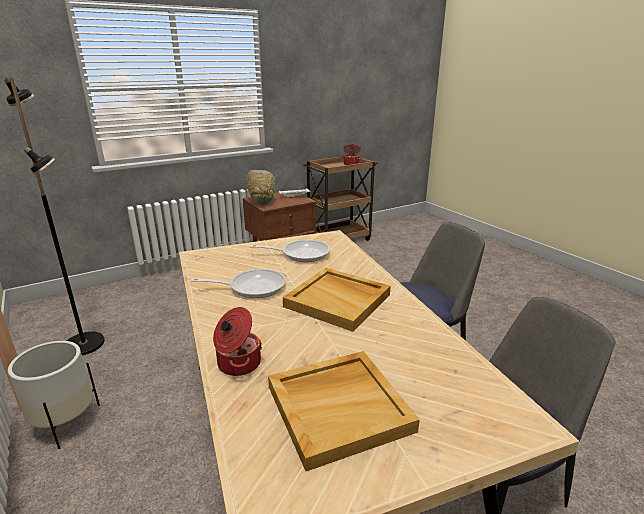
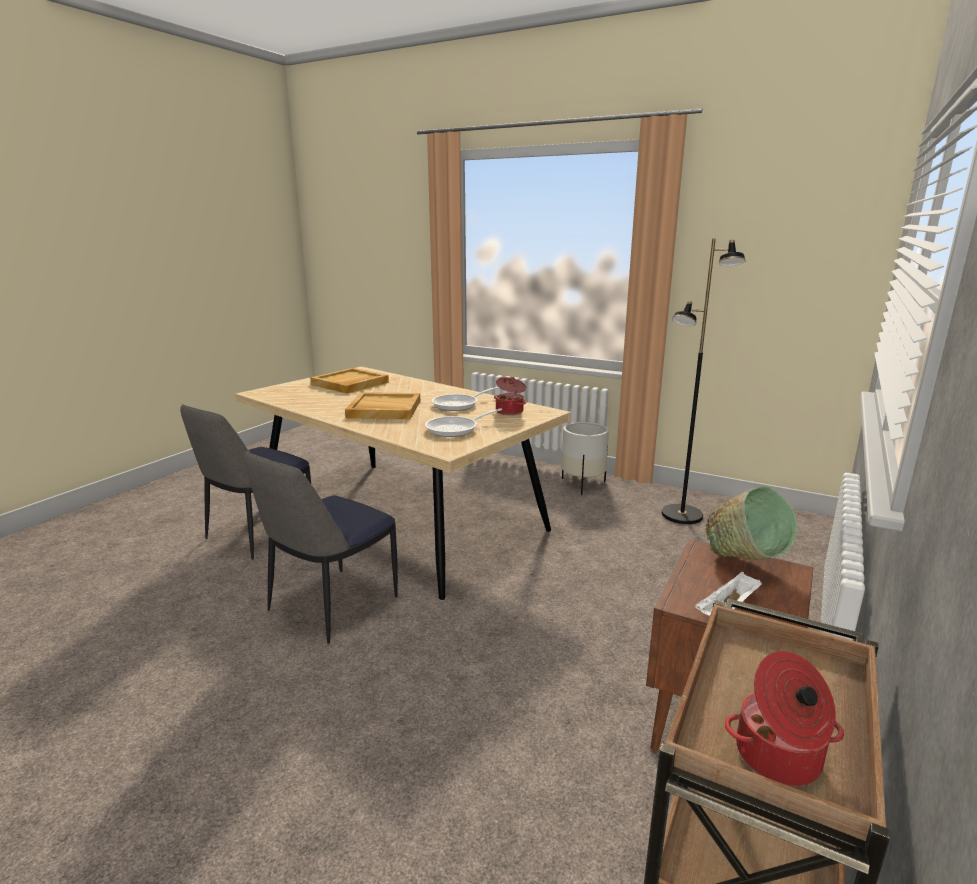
camera: 150 degrees right, 5 degrees down
cooking pot [213,307,262,376] -> cooking pot moved to [494,377,526,415]

